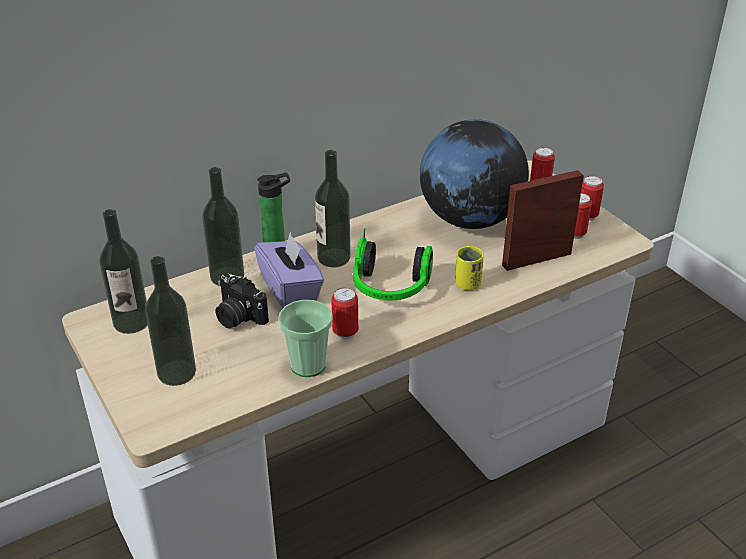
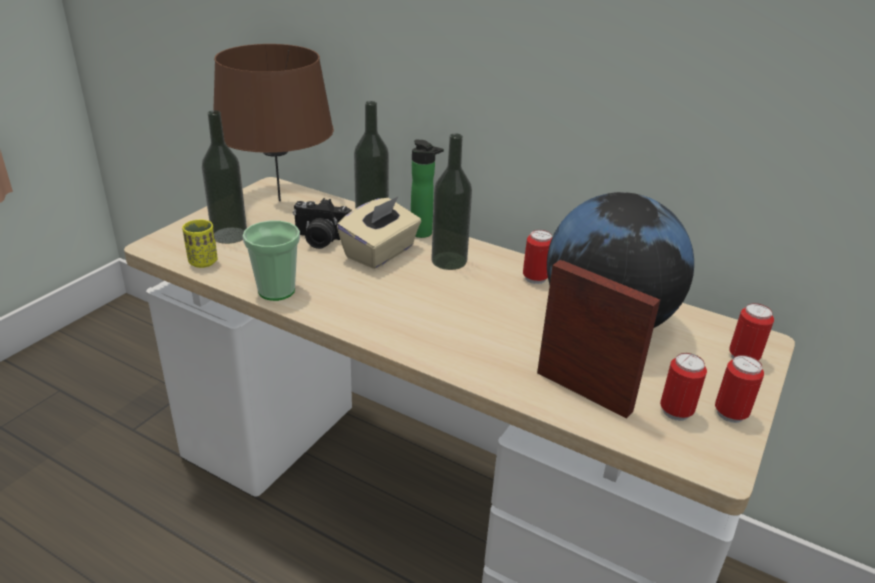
camera: 60 degrees right, 5 degrees down
bottle [99,209,148,334] -> brown table lamp [213,44,334,202]
camera [216,273,269,329] -> camera turned 90 degrees counterclockwise [293,198,352,249]
purple tissue box [254,232,324,308] -> beige tissue box [337,197,421,269]
can [332,288,358,339] -> can moved to [523,230,552,284]
headphones [353,229,433,300] -> none
yellow cup [455,246,484,290] -> yellow cup moved to [182,219,218,268]

